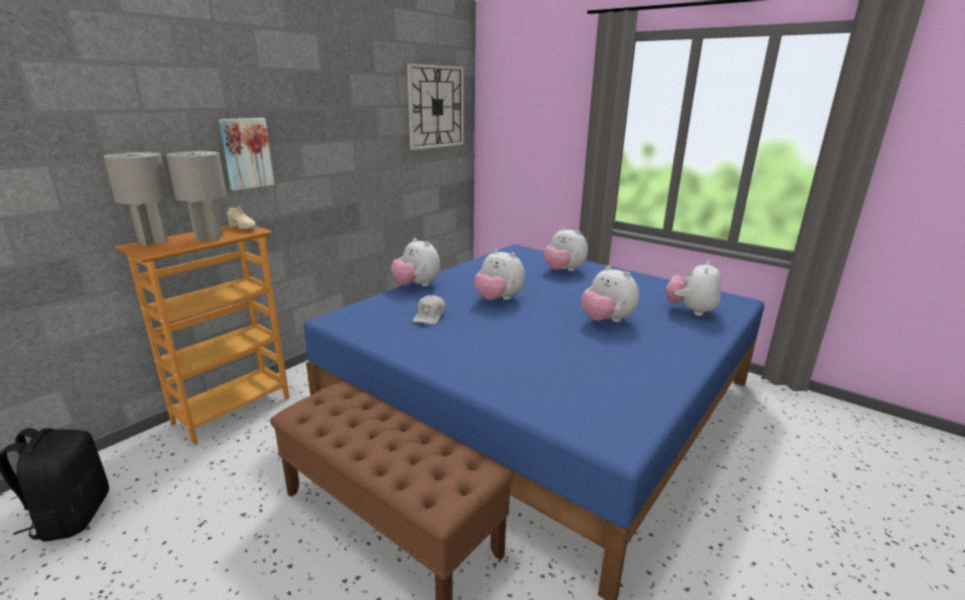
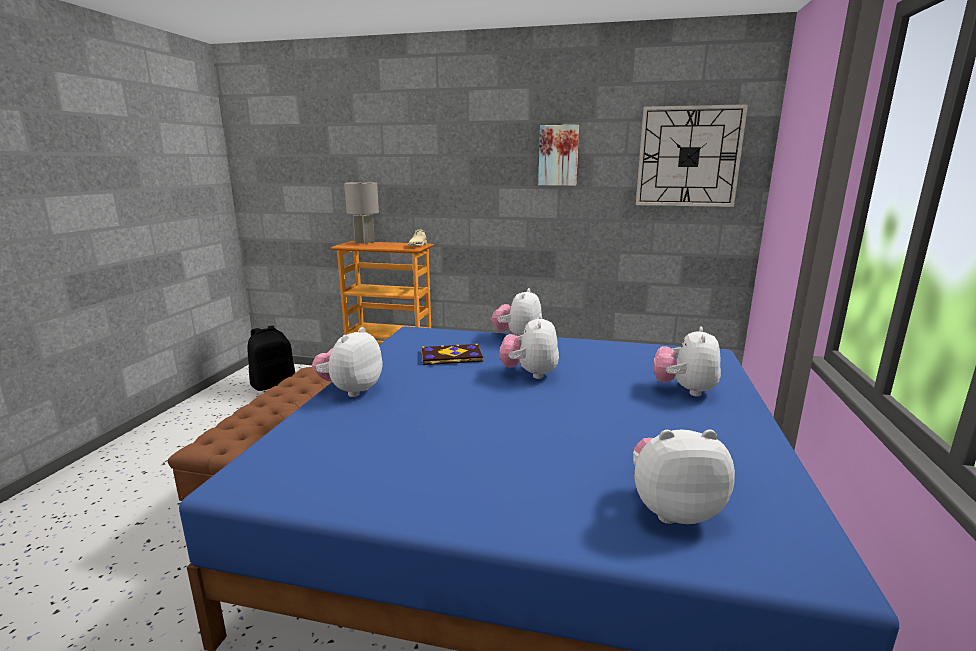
camera: 65 degrees right, 5 degrees down
grey table lamp [166,151,227,242] -> none
picture [219,118,275,190] -> picture moved to [538,125,579,186]
white cap [413,295,446,325] -> book [422,344,483,365]
plush toy [581,266,639,322] -> plush toy moved to [312,327,383,397]

